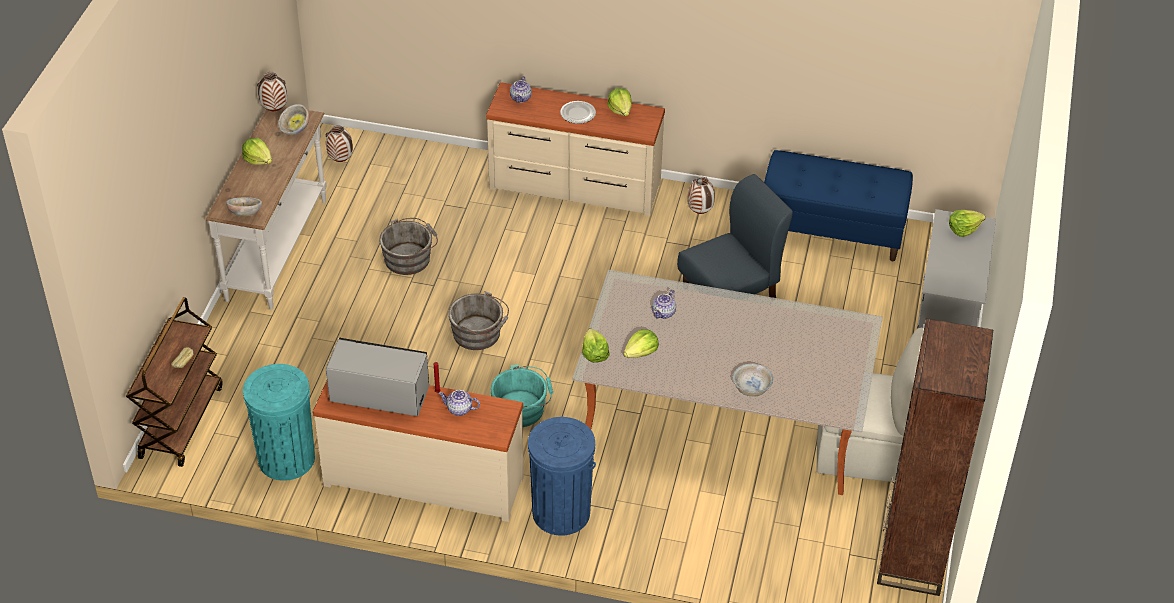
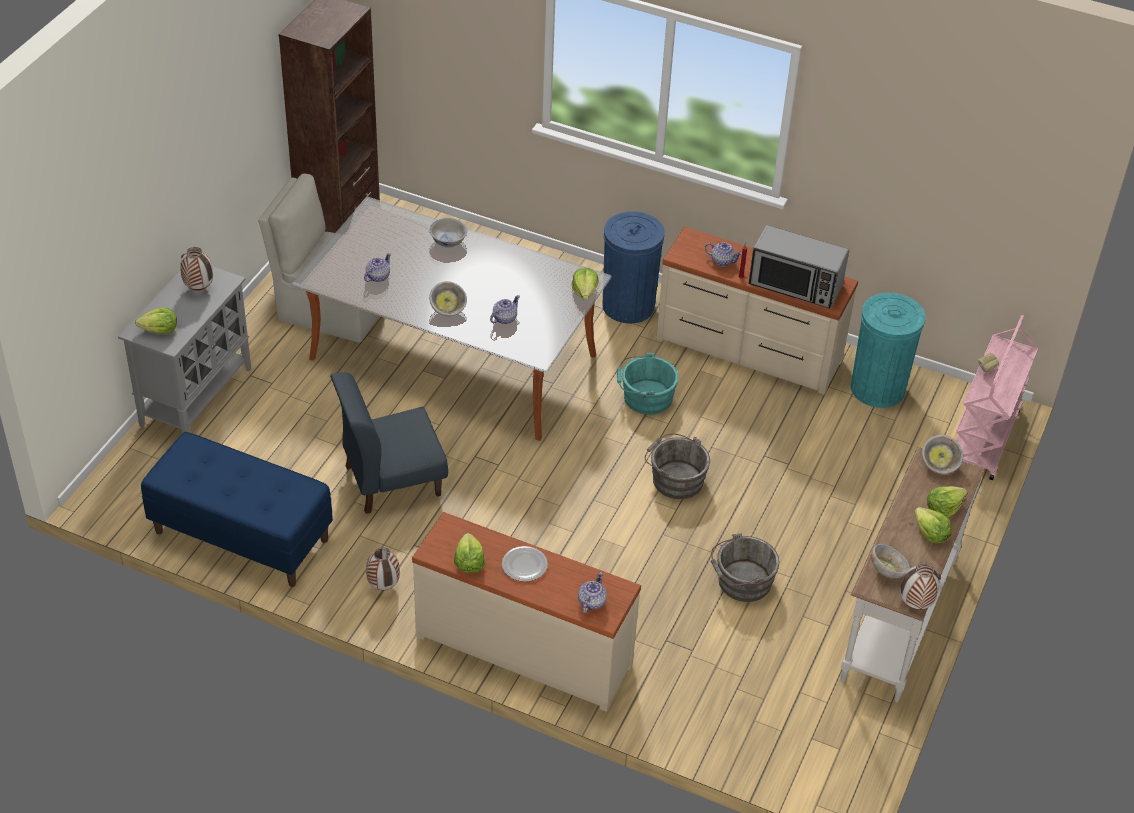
camera: 170 degrees left, 0 degrees up
brown cart [126,297,223,467] -> pink cart [956,315,1038,480]
vase [326,125,353,162] -> vase moved to [180,247,213,291]
lettuce [623,329,659,358] -> lettuce moved to [927,486,967,518]
none -> teapot [364,253,391,282]
none -> bowl [429,281,467,317]

